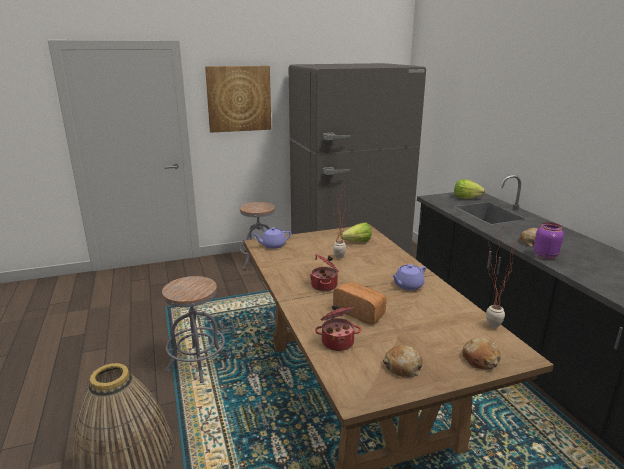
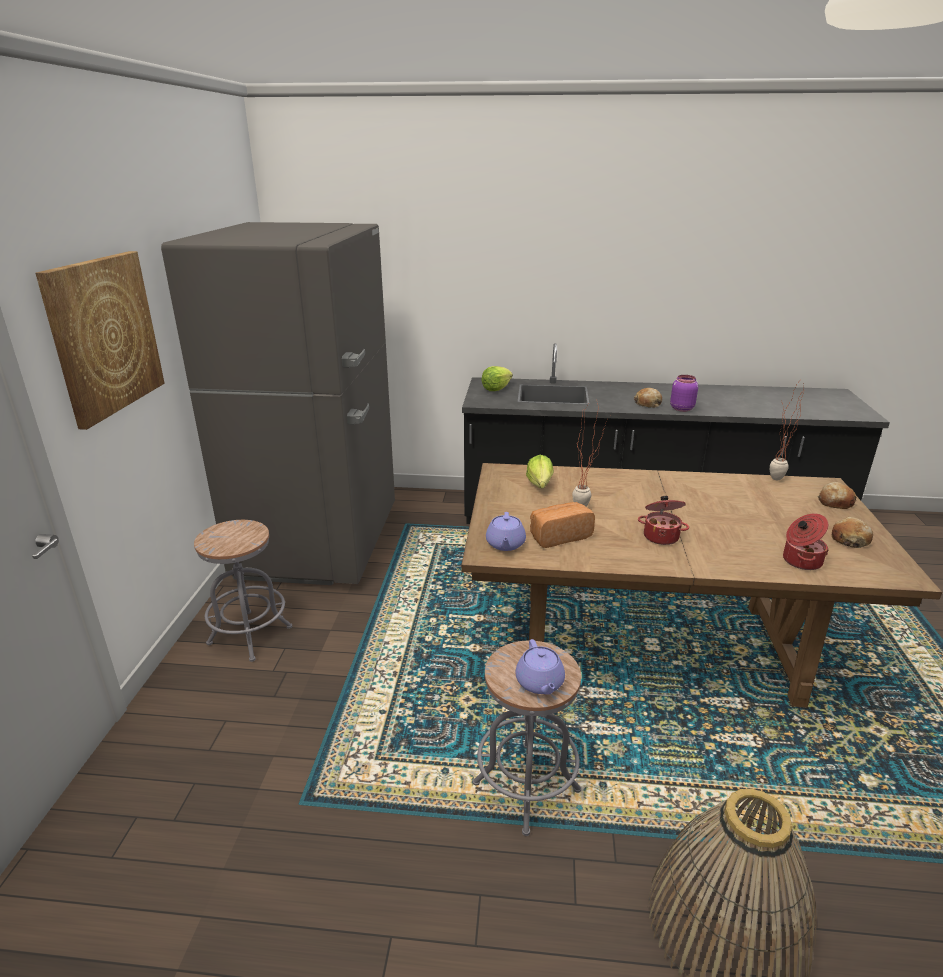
camera: 65 degrees left, 5 degrees up
bread [333,282,387,325] -> bread moved to [530,502,595,548]
purple teapot [392,264,426,290] -> purple teapot moved to [516,639,565,695]

